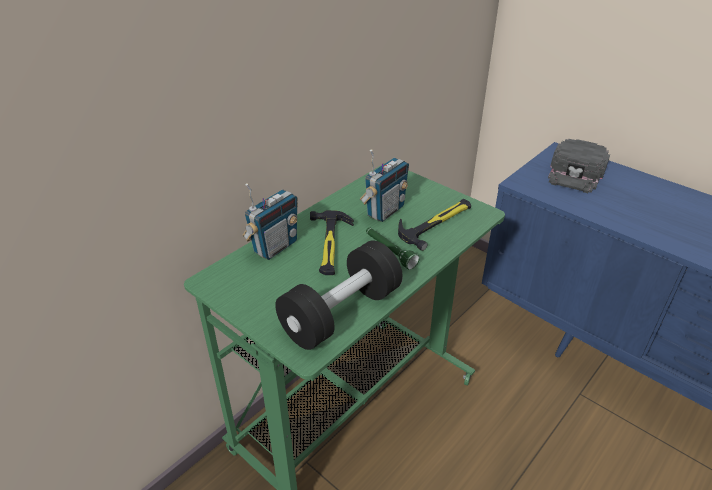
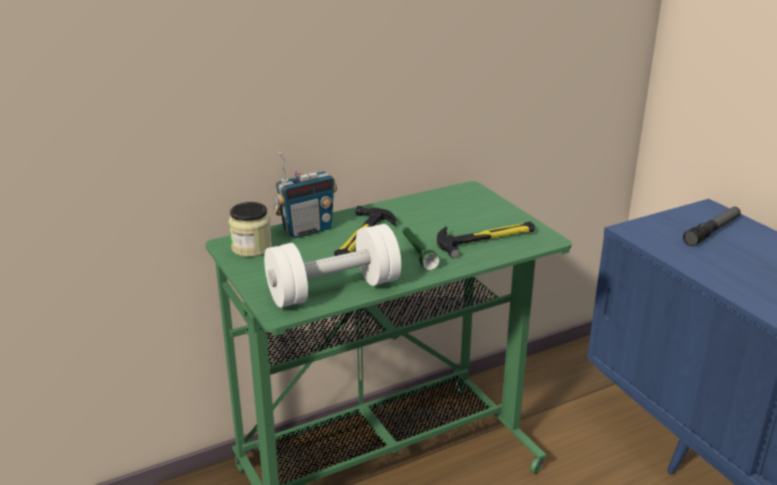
camera: 20 degrees right, 10 degrees down
black dumbbell [275,240,403,350] -> white dumbbell [264,224,401,308]
radio [360,149,409,222] -> none
black cap [548,139,610,193] -> flashlight [683,207,741,246]
none -> jar [229,202,272,257]

